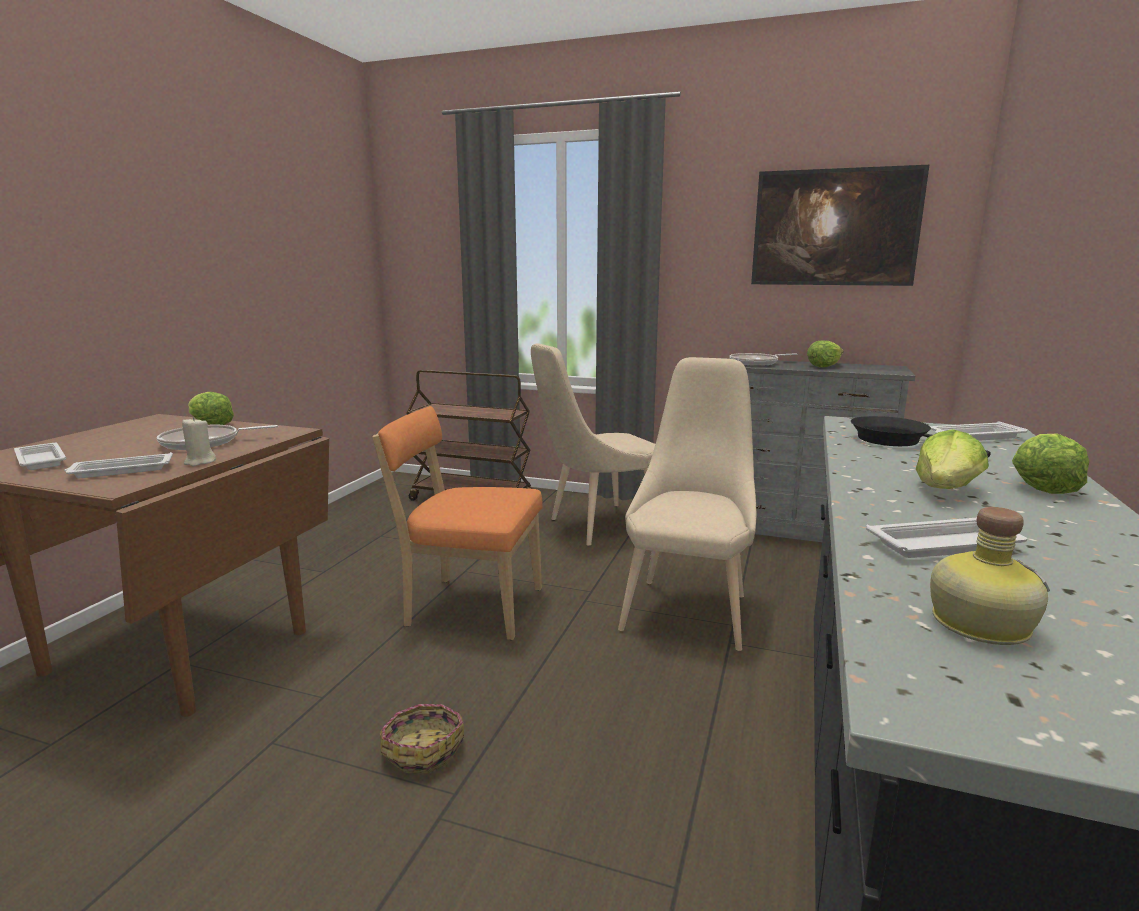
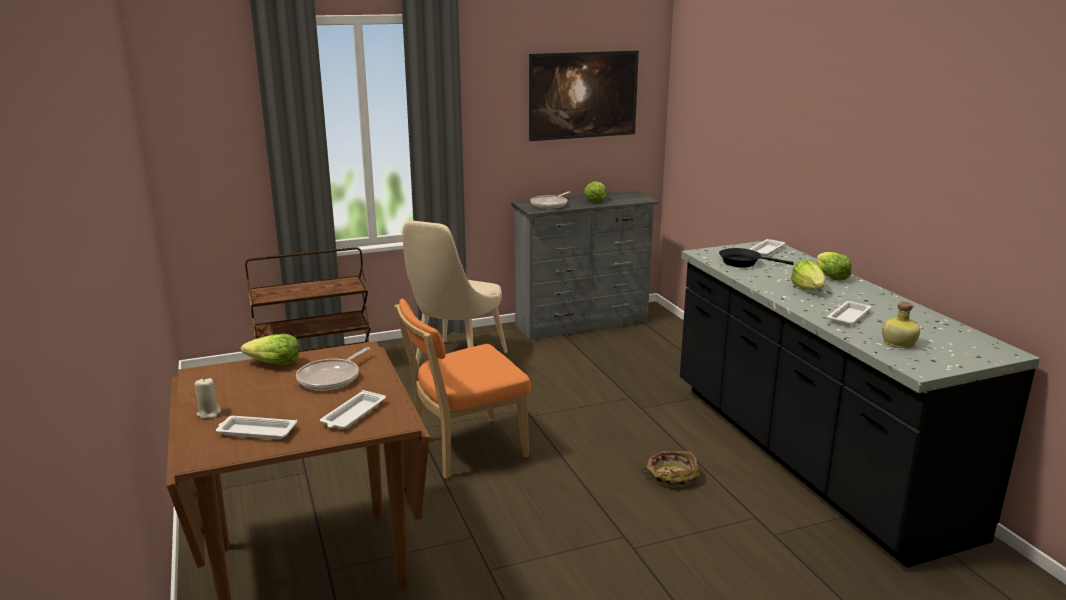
camera: 40 degrees left, 5 degrees up
beige candle [182,417,216,466] -> beige candle moved to [194,378,221,419]
basket [380,704,464,773] -> basket moved to [641,451,700,488]
beige chair [618,357,756,651] -> none

